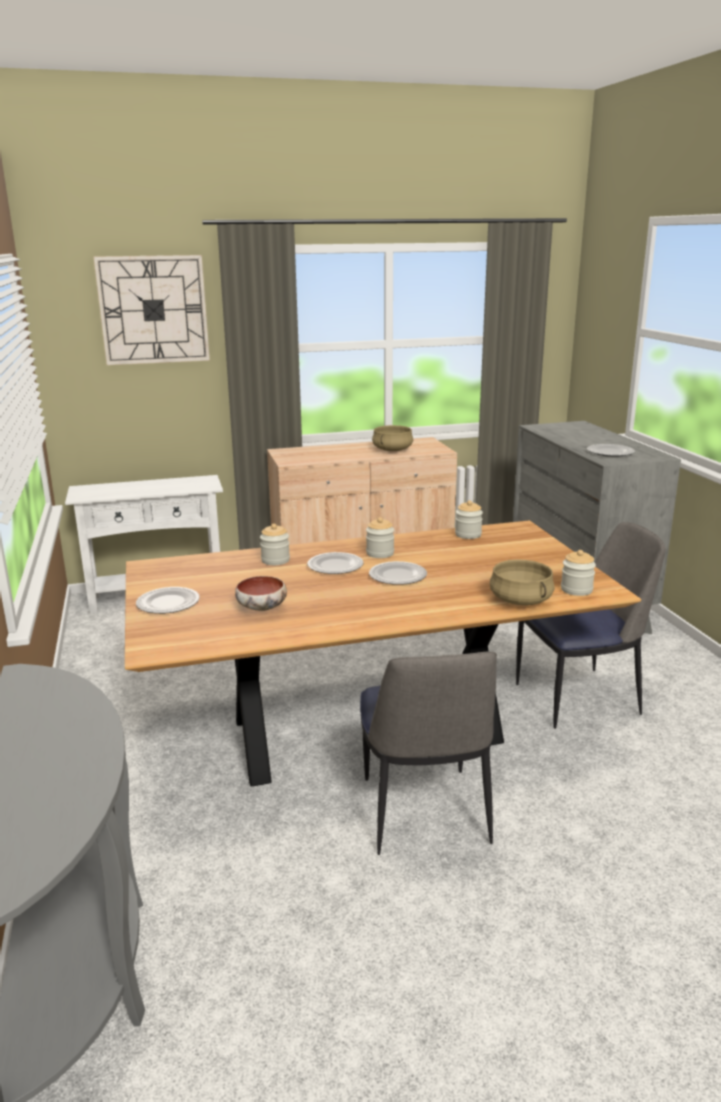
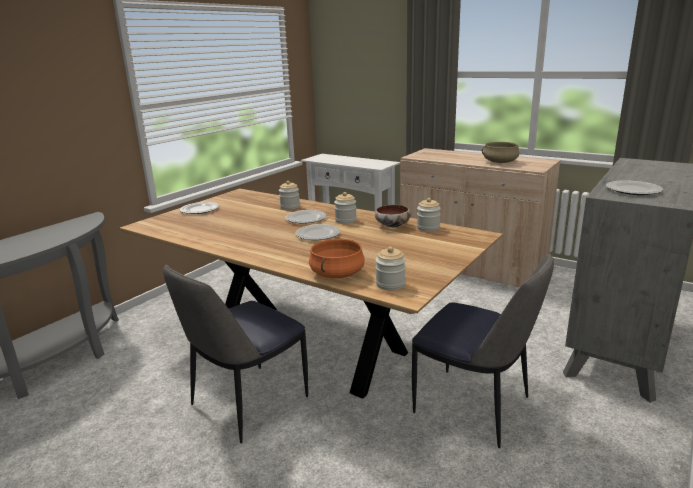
camera: 50 degrees right, 0 degrees up
wall clock [94,255,210,365] -> none
bowl [235,576,287,611] -> bowl moved to [375,205,411,228]
beige cooking pot [490,559,555,605] -> orange cooking pot [309,239,364,278]

